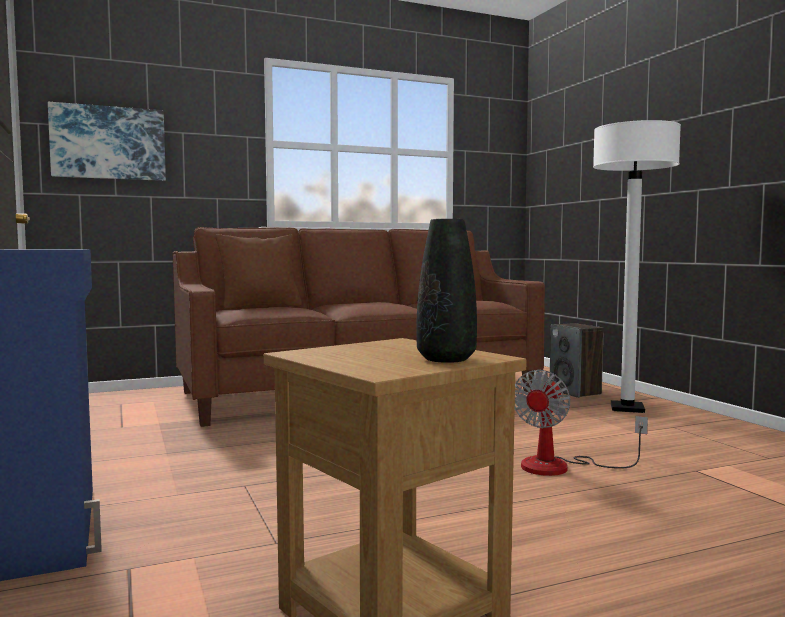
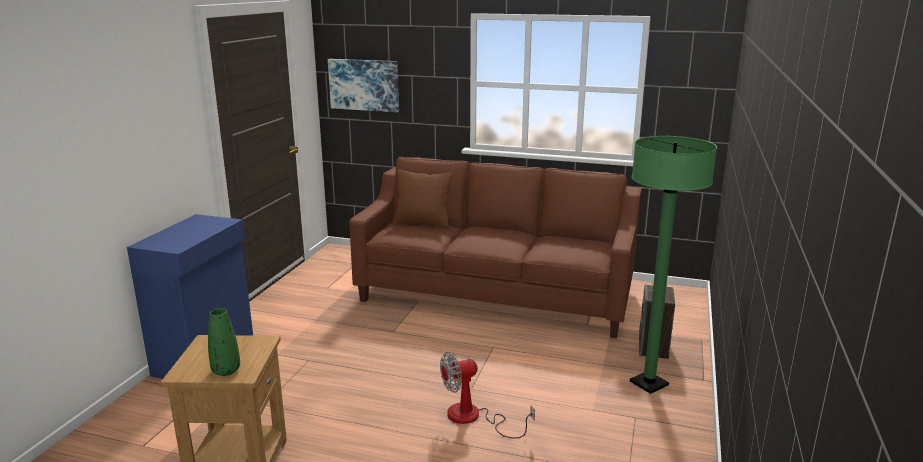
camera: 40 degrees right, 15 degrees up
black vase [416,219,477,363] -> green vase [208,308,240,376]
white floor lamp [593,120,681,413] -> green floor lamp [630,136,717,394]

